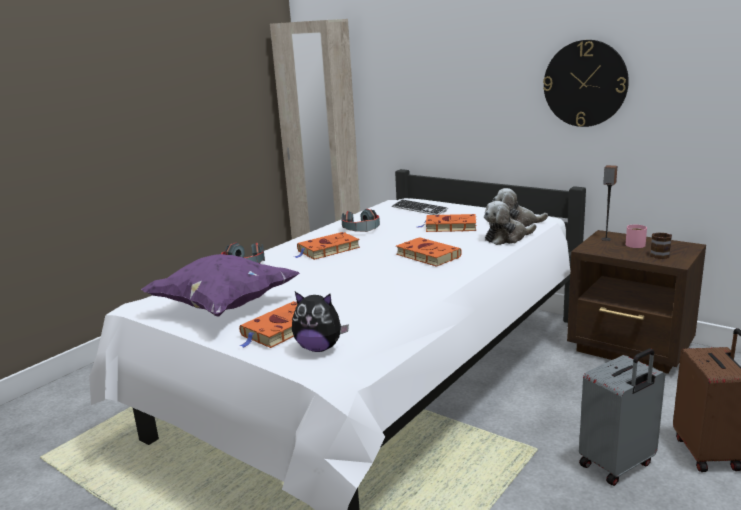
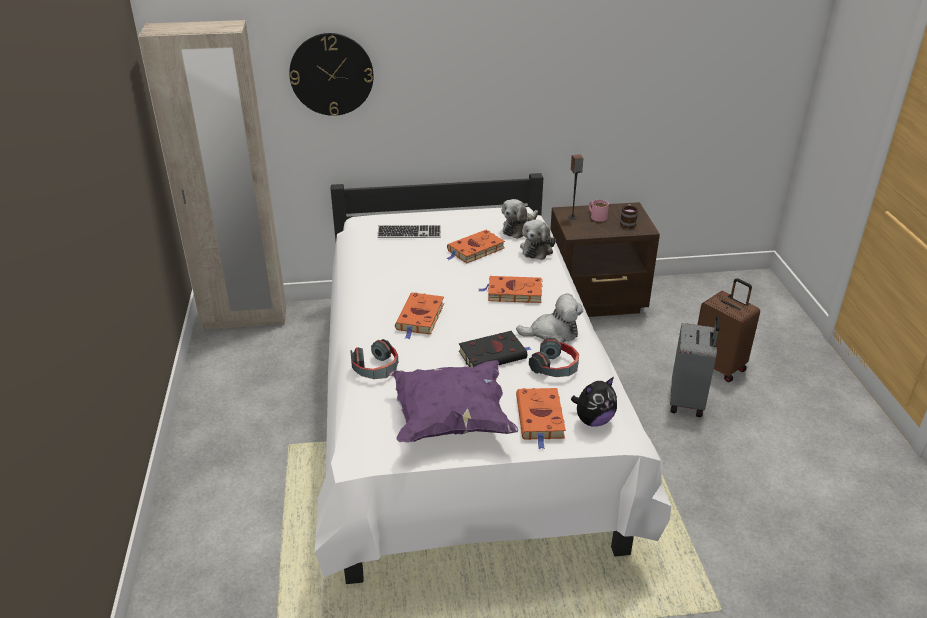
camera: 45 degrees left, 15 degrees up
headphones [342,209,380,232] -> headphones moved to [529,338,579,377]
wall clock [543,40,629,127] -> wall clock moved to [289,33,374,116]
none -> black book [459,331,531,368]
none -> plush toy [516,294,583,343]

